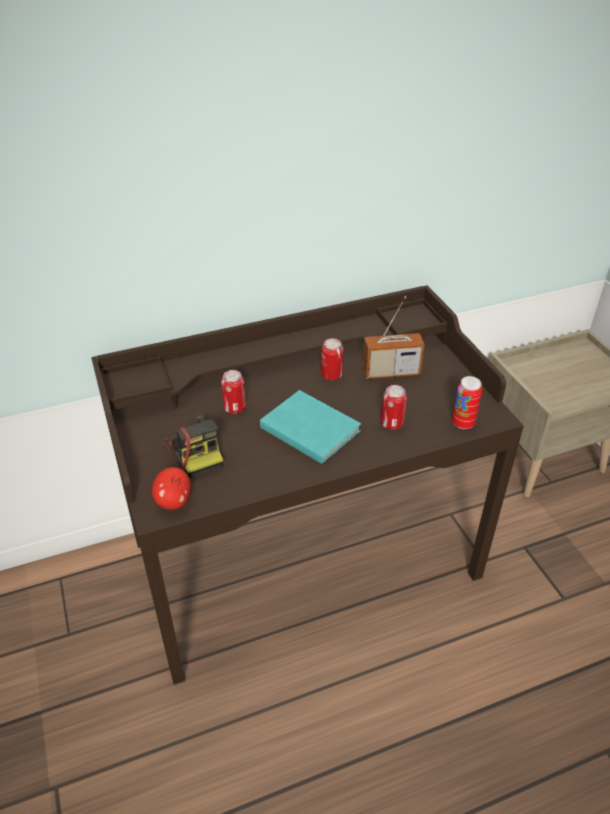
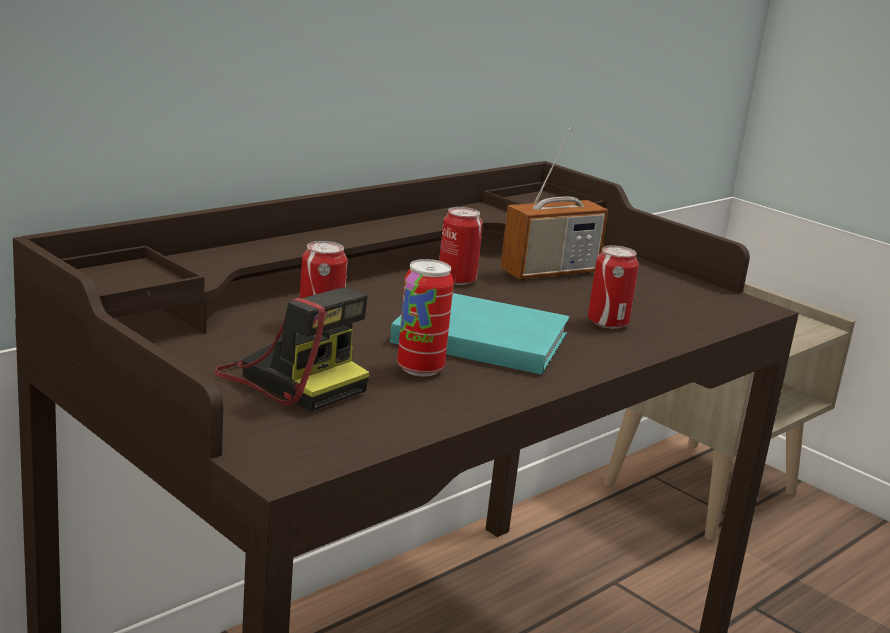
camera: 25 degrees left, 20 degrees down
apple [152,467,191,510] -> none
can [452,376,482,429] -> can moved to [397,259,454,377]

